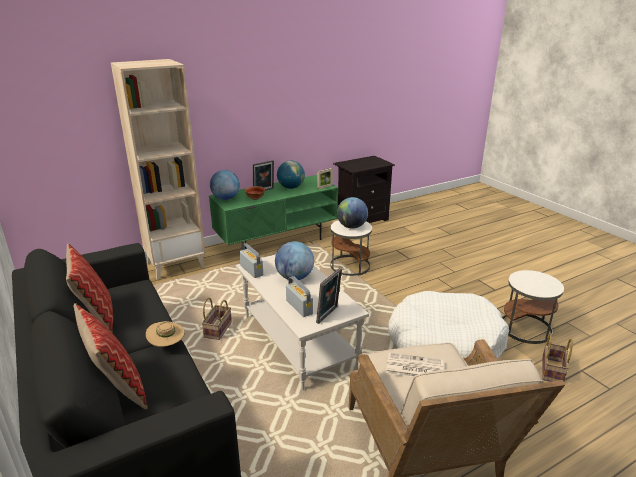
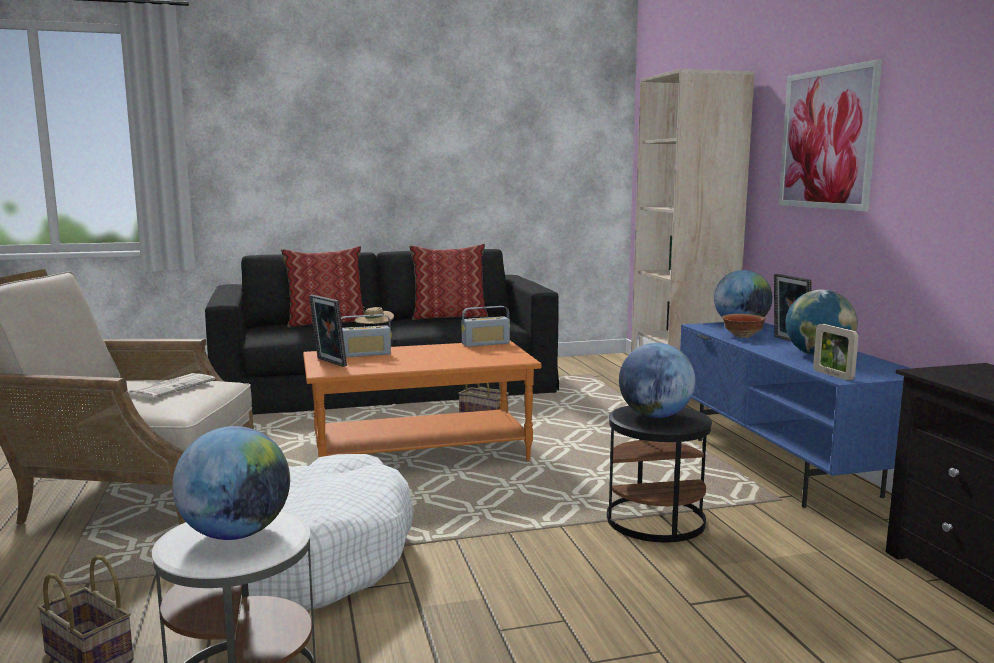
camera: 105 degrees right, 15 degrees down
green tv stand [209,175,338,249] -> blue tv stand [680,322,910,508]
white coffee table [236,255,369,390] -> orange coffee table [303,341,542,461]
globe [275,241,314,281] -> globe moved to [172,426,290,540]
white side table [330,220,372,276] -> black side table [607,406,712,542]
none -> picture [779,59,882,211]

